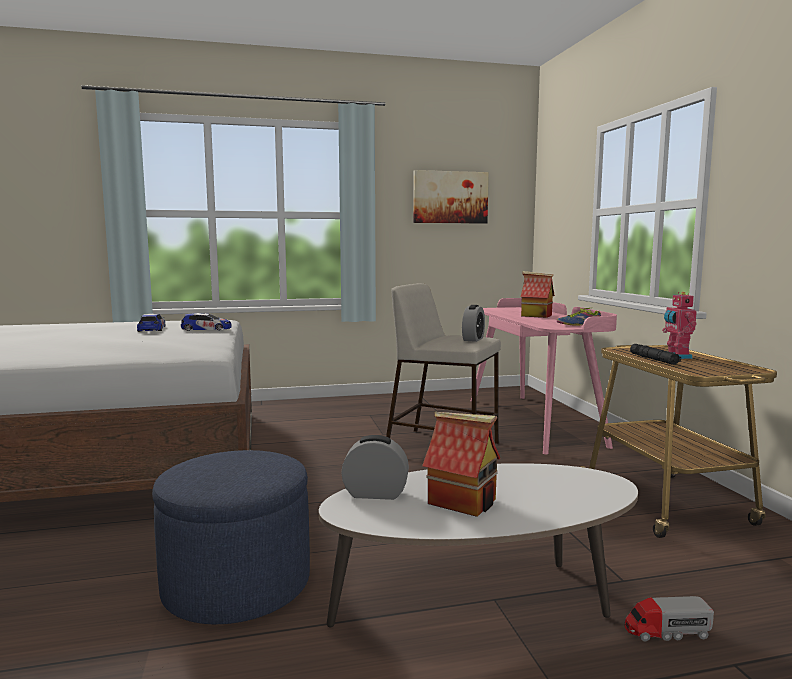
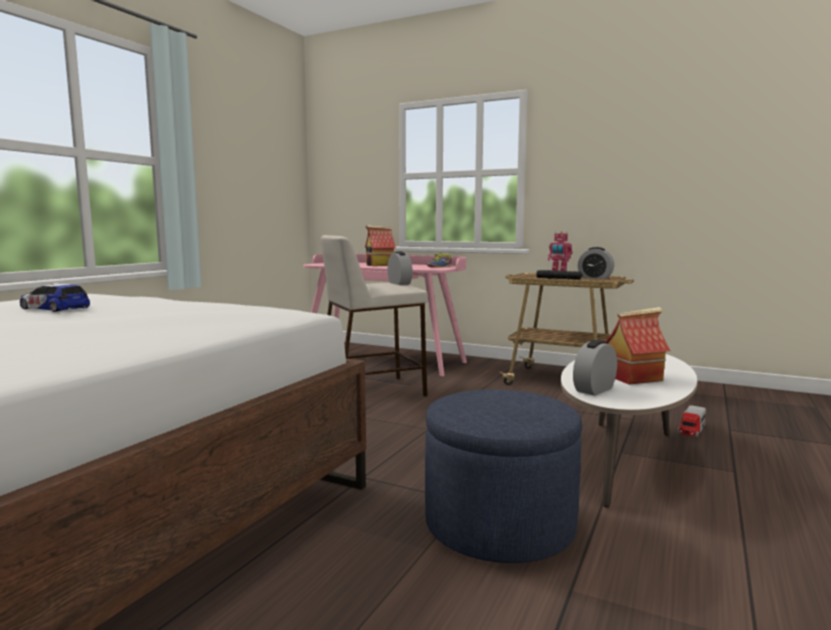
camera: 50 degrees left, 0 degrees up
toy car [181,313,232,331] -> none
picture [413,170,489,224] -> none
none -> alarm clock [578,247,614,279]

